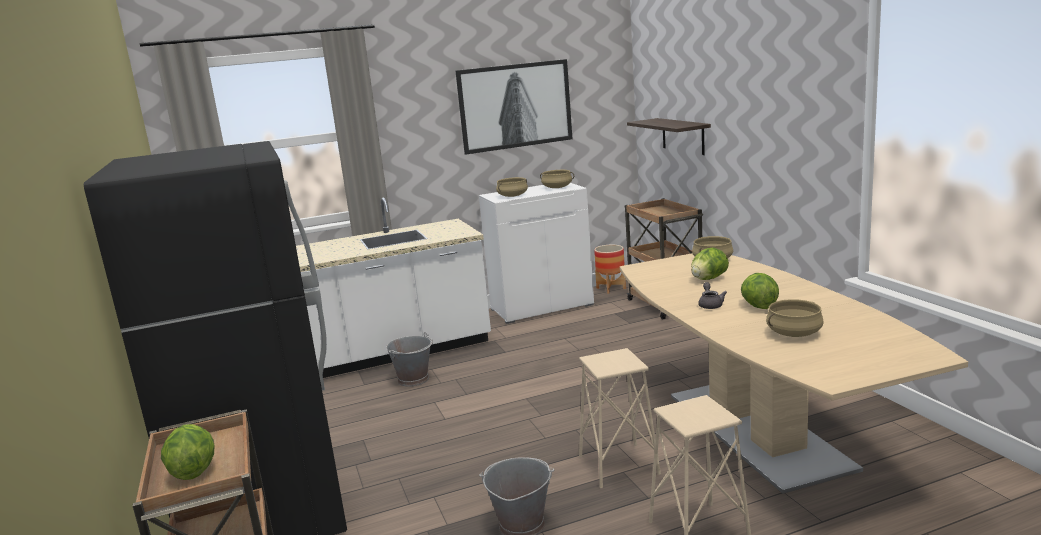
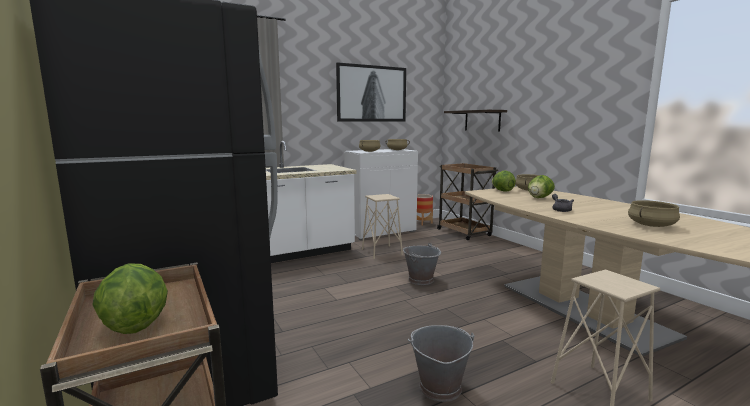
camera: 10 degrees left, 5 degrees down
grey bucket [386,332,433,387] -> grey bucket moved to [403,243,441,285]
beige stool [579,348,661,488] -> beige stool moved to [362,194,403,259]
lettuce [741,273,779,309] -> lettuce moved to [492,170,516,192]

